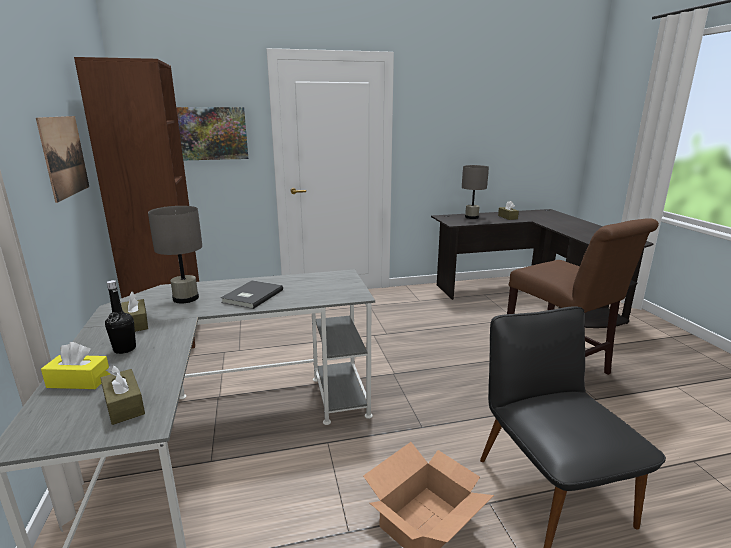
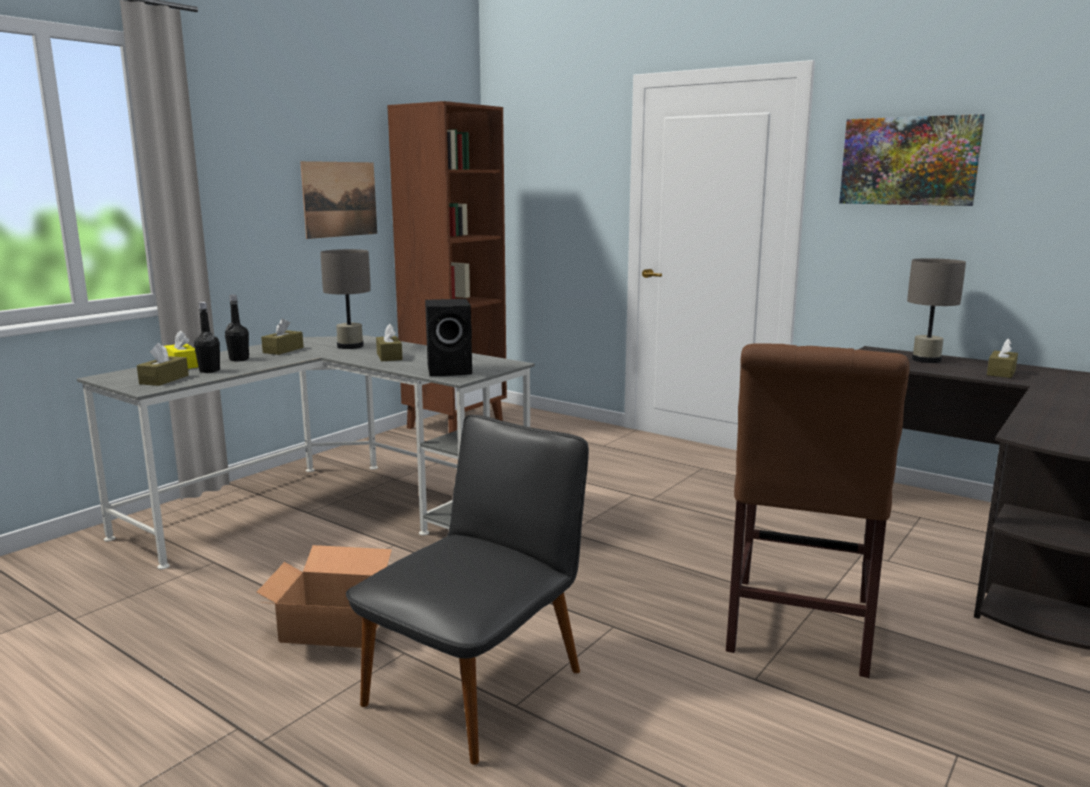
camera: 50 degrees right, 5 degrees down
picture [176,107,248,160] -> picture moved to [839,114,985,206]
grey book [221,280,283,309] -> brown tissue box [376,324,403,361]
none -> black bottle [194,302,220,373]
none -> black speaker [425,299,472,376]

